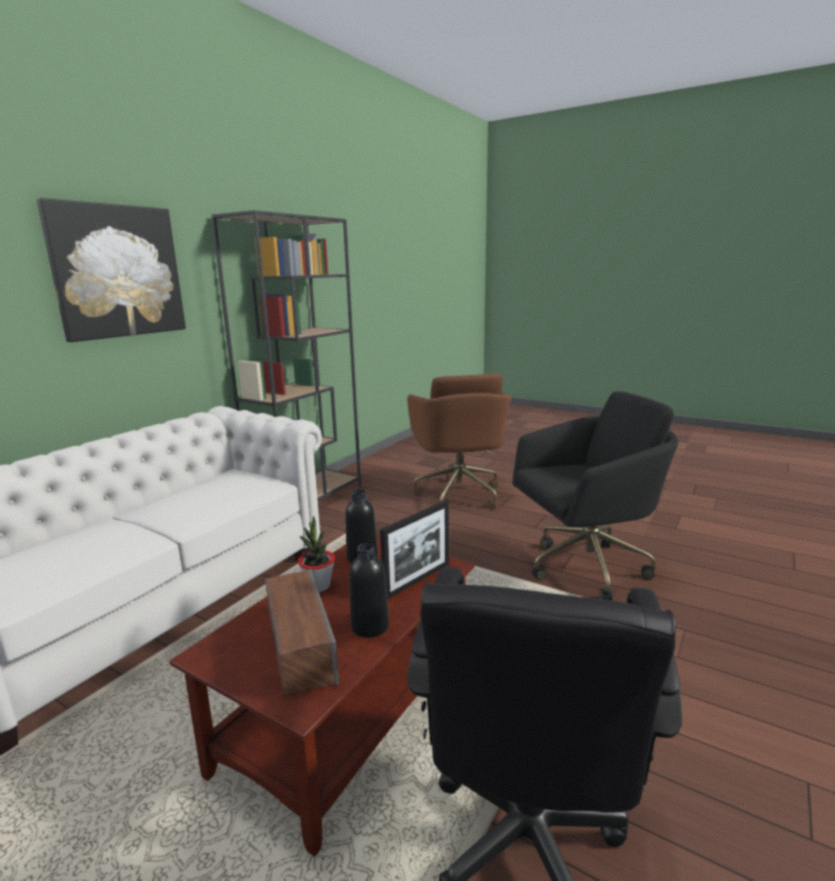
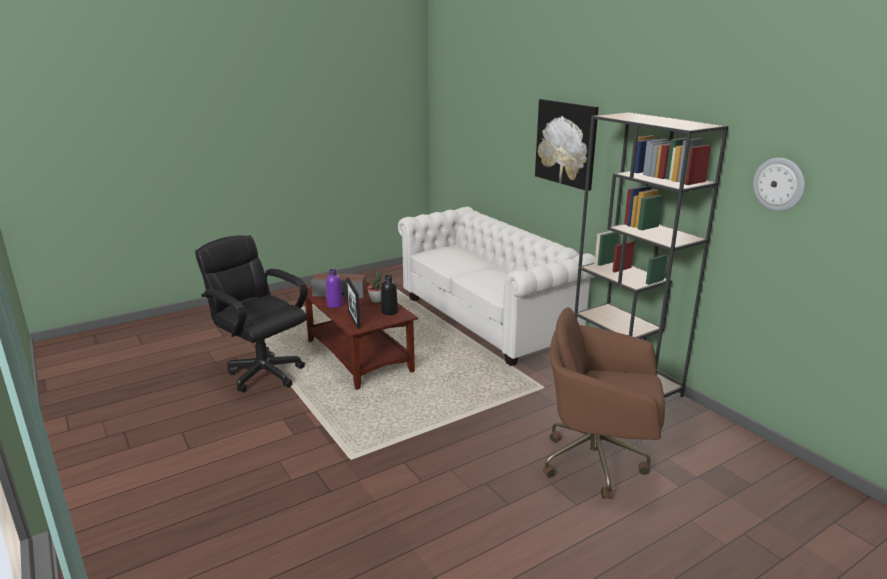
camera: 115 degrees right, 5 degrees up
black bottle [349,543,389,638] -> purple bottle [326,269,343,308]
black office chair [512,391,678,600] -> none
none -> wall clock [753,158,805,211]

